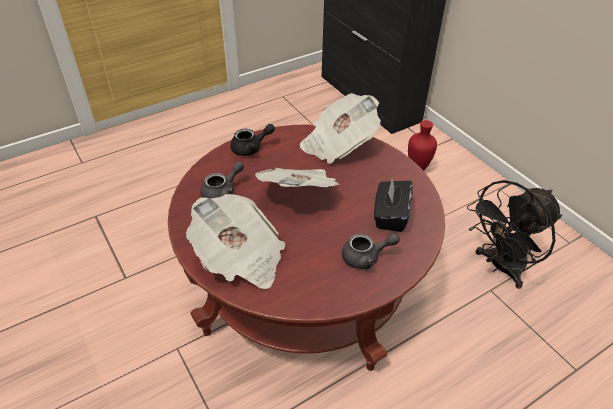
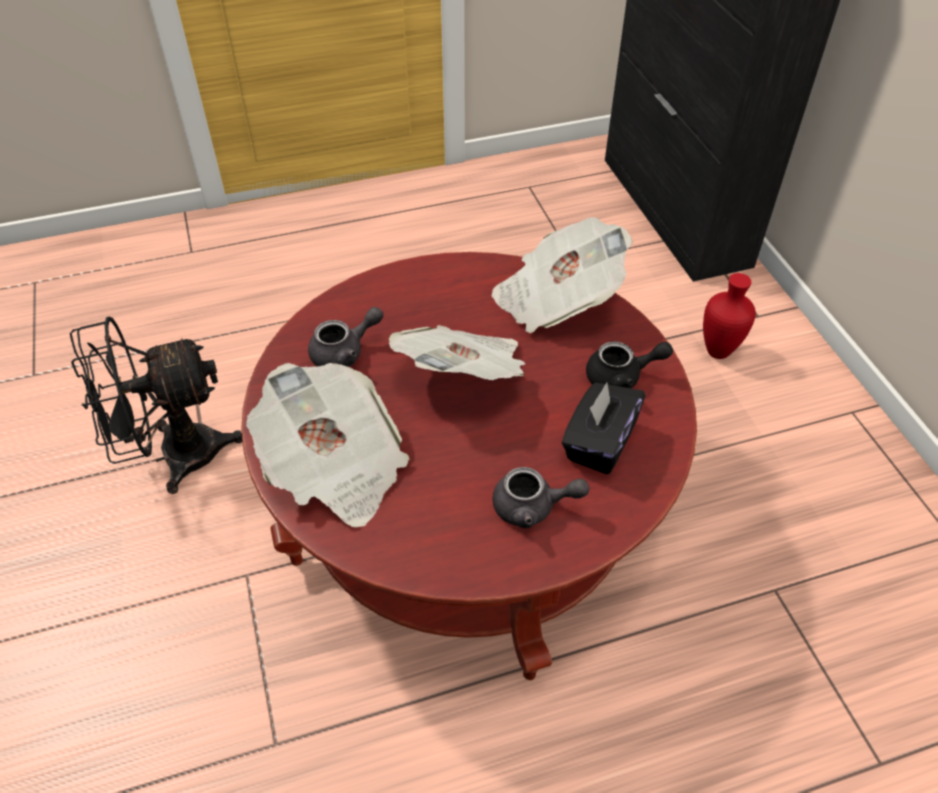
camera: 15 degrees right, 5 degrees up
black teapot [230,124,275,156] -> black teapot moved to [586,341,673,388]
black fan [467,180,562,289] -> black fan moved to [70,317,243,494]

